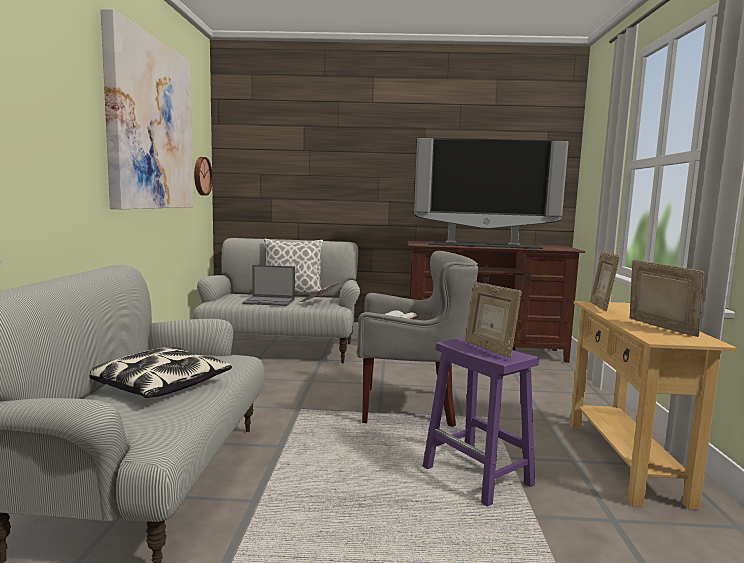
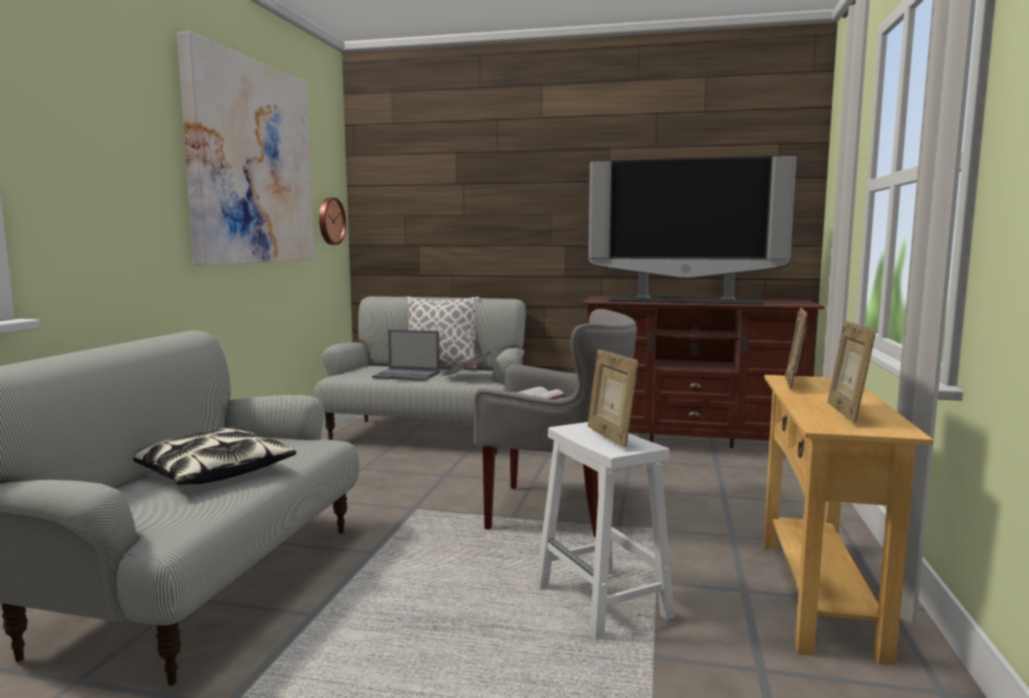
camera: 10 degrees right, 0 degrees up
purple stool [423,337,539,507] -> white stool [536,422,674,641]
picture frame [630,260,704,337] -> picture frame turned 150 degrees counterclockwise [827,321,876,422]

